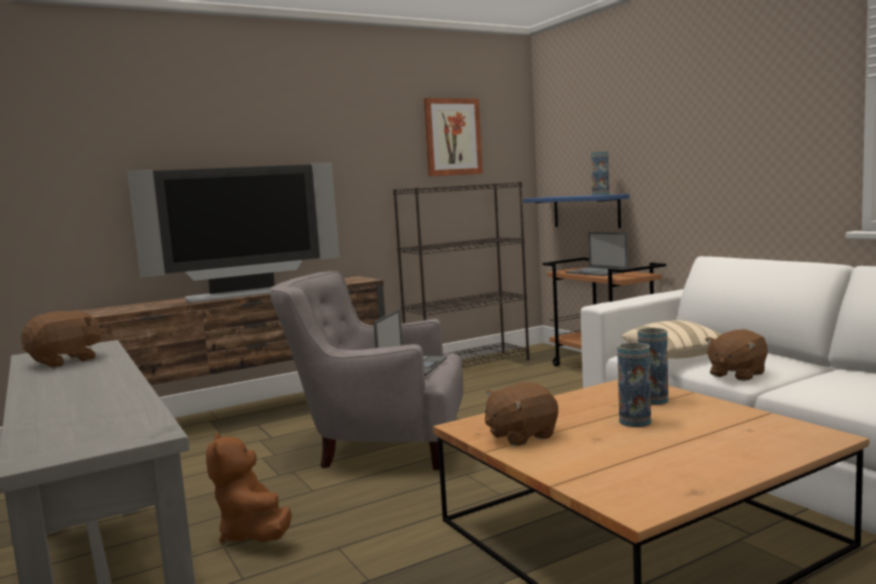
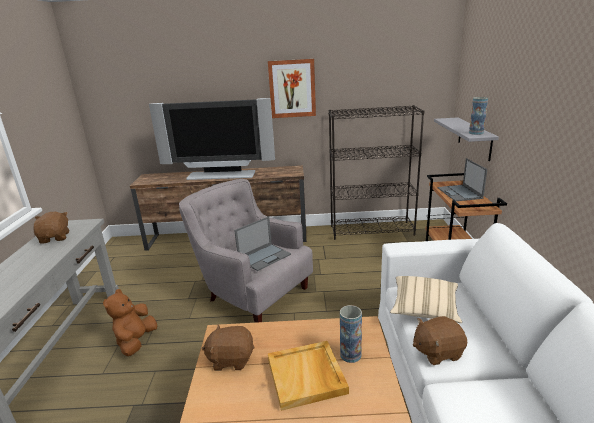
camera: 30 degrees right, 15 degrees up
brown plush toy [21,310,104,367] -> brown plush toy turned 90 degrees counterclockwise [34,212,69,244]
picture [424,98,483,176] -> picture moved to [268,59,316,118]
blue shelf [523,194,630,228] -> grey shelf [434,117,499,161]
vase [617,343,651,427] -> beige tray [268,341,349,411]

